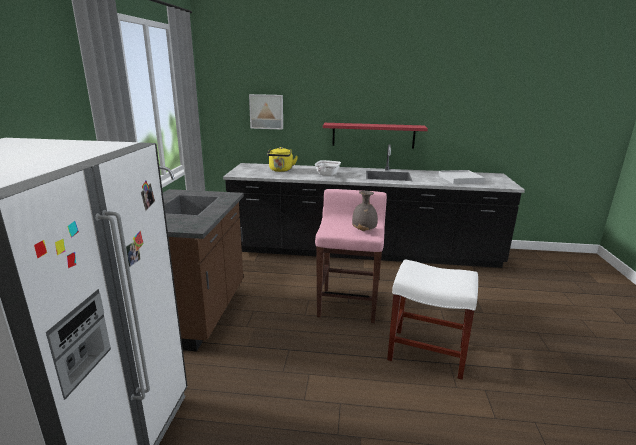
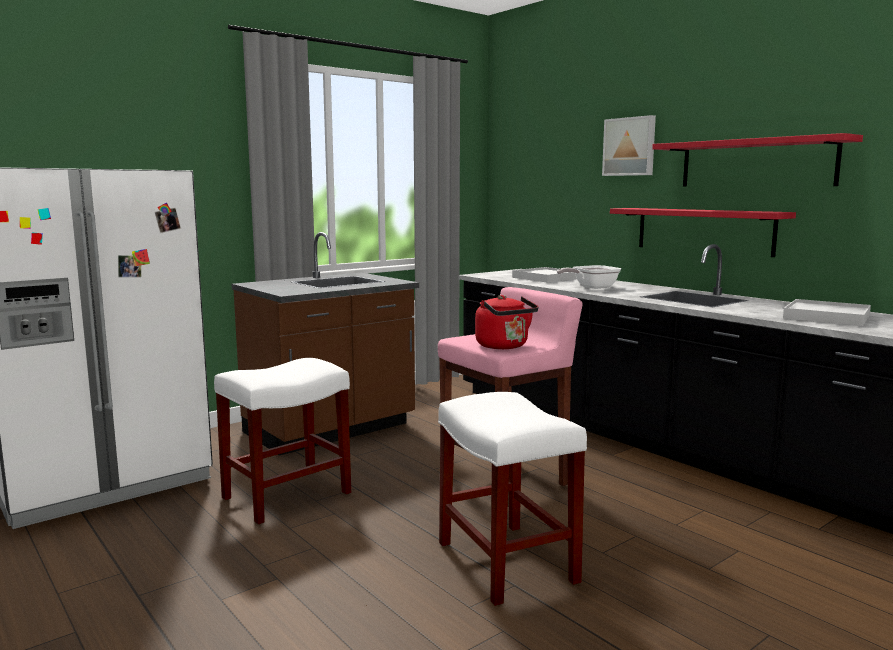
camera: 45 degrees right, 10 degrees down
picture [249,94,283,130] -> picture moved to [602,115,656,176]
yellow kettle [267,147,298,172] -> white tray [512,267,577,283]
grey vase [352,191,378,231] -> red kettle [475,295,538,349]
none -> white stool [214,358,351,524]
none -> red shelf [652,133,863,187]

